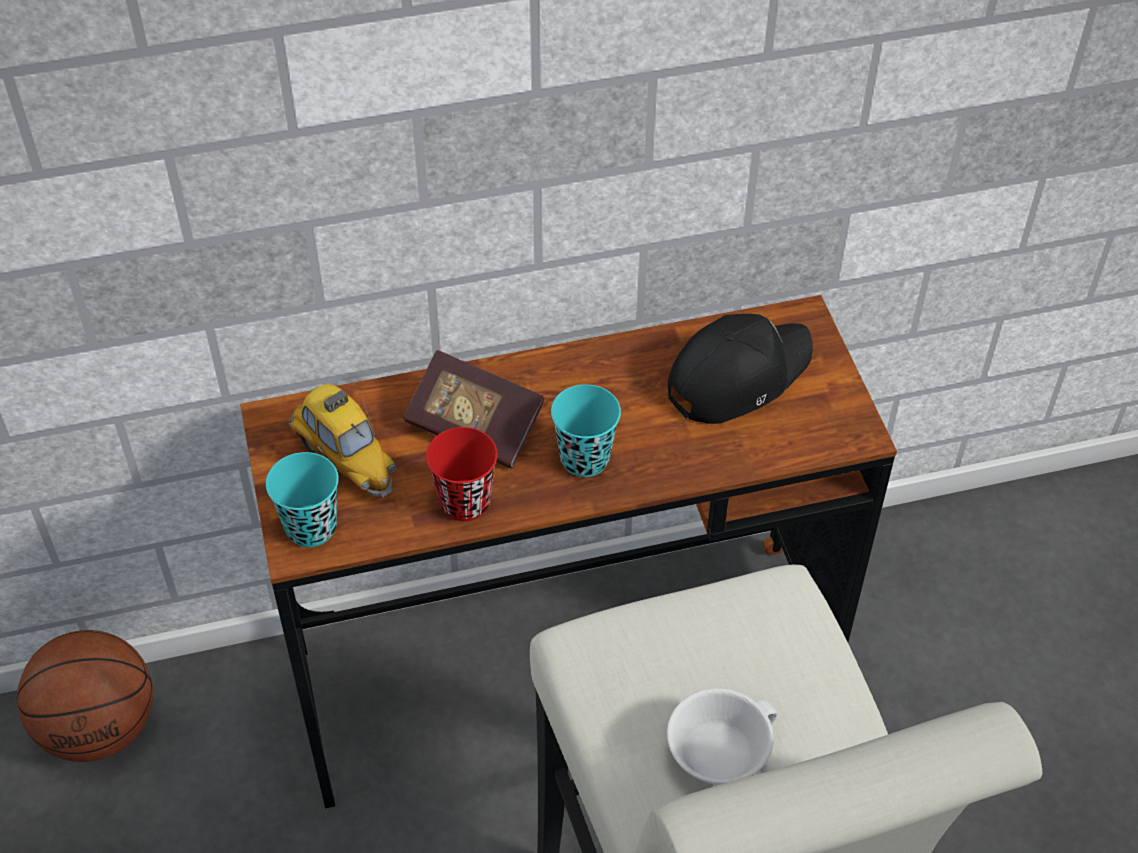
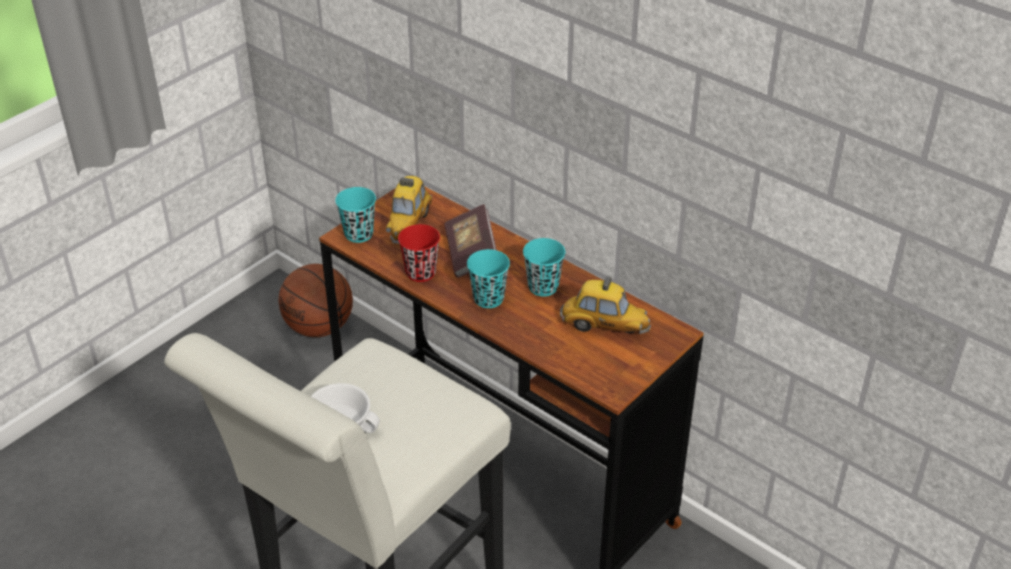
camera: 55 degrees right, 10 degrees down
black cap [668,314,813,424] -> toy car [560,276,651,334]
none -> turquoise cup [523,238,565,297]

